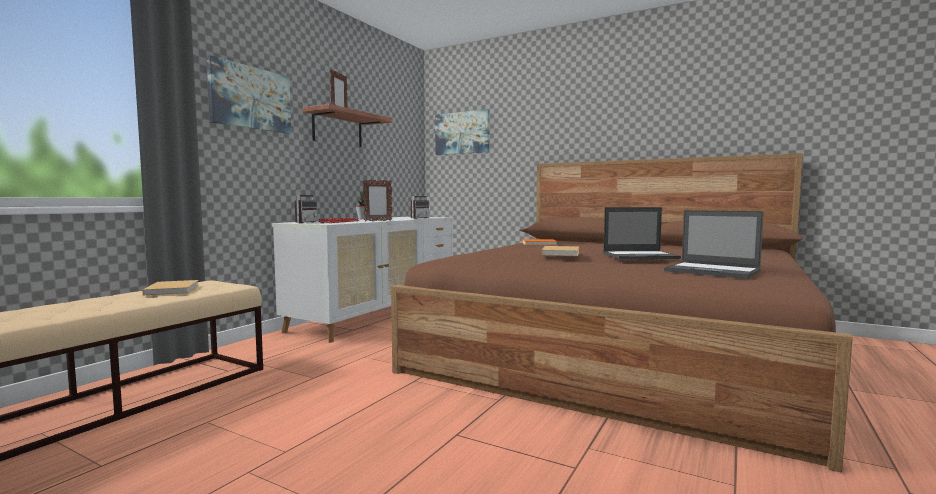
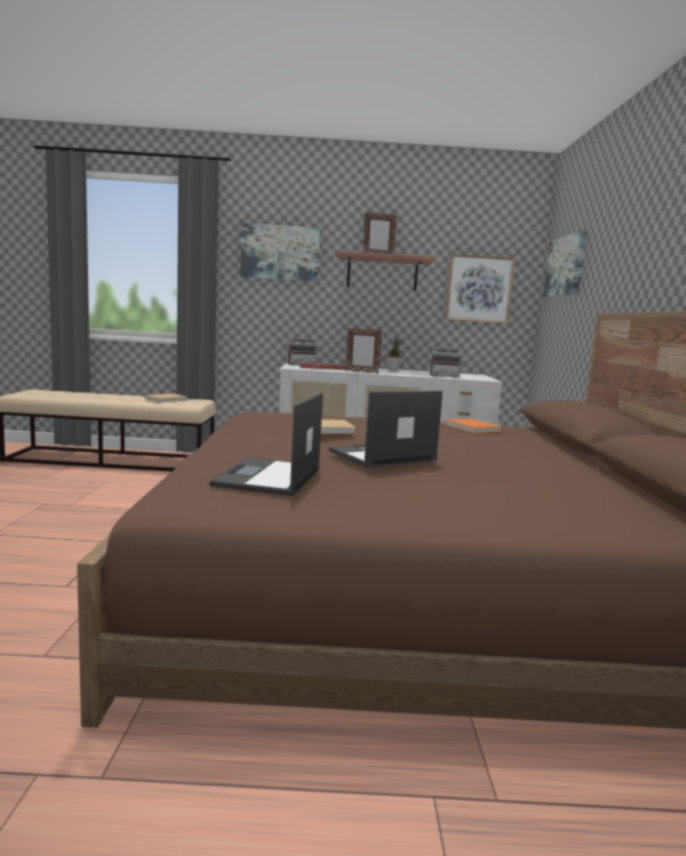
camera: 60 degrees right, 5 degrees up
laptop [603,207,681,259] -> laptop turned 90 degrees clockwise [329,391,443,467]
none -> picture [445,254,515,323]

